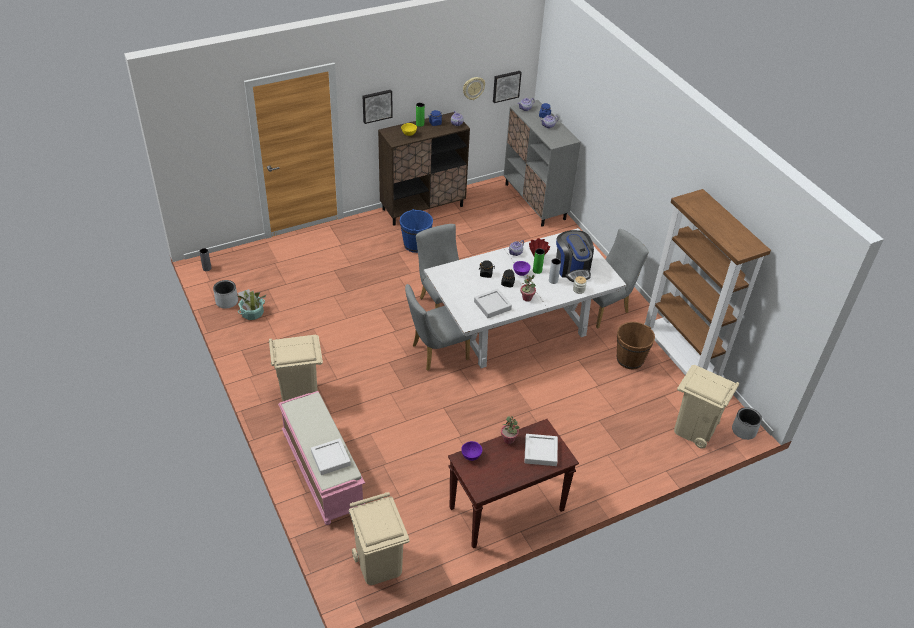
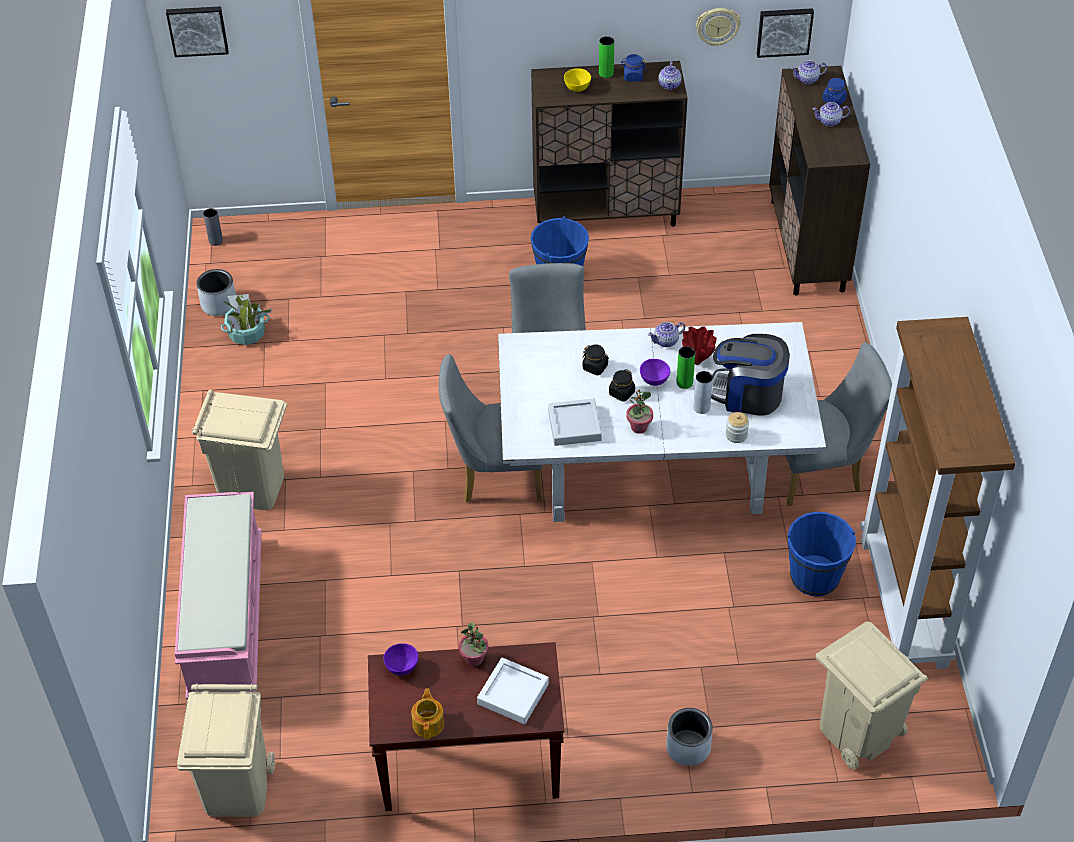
camera: 25 degrees right, 5 degrees up
white tray [311,438,351,475] -> none
picture [363,90,393,124] -> picture moved to [166,6,229,57]
grey cabinet [504,100,581,227] -> brown cabinet [769,66,870,295]
coffee machine [556,230,594,282] -> coffee machine turned 105 degrees clockwise [711,334,790,416]
brown bucket [616,322,655,369] -> blue bucket [788,512,856,597]
grey planter [732,407,762,440] -> grey planter moved to [666,708,713,766]
none -> teapot [411,688,444,739]

